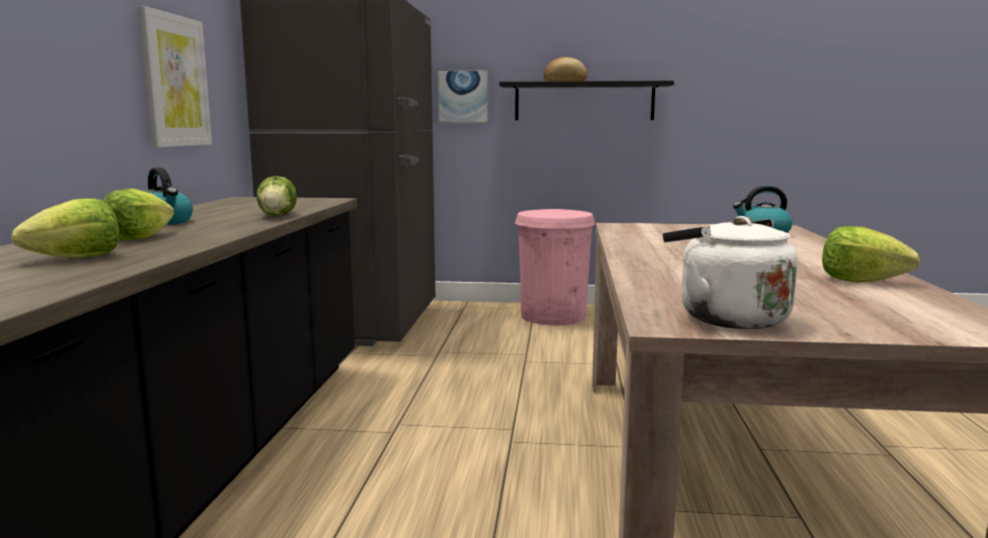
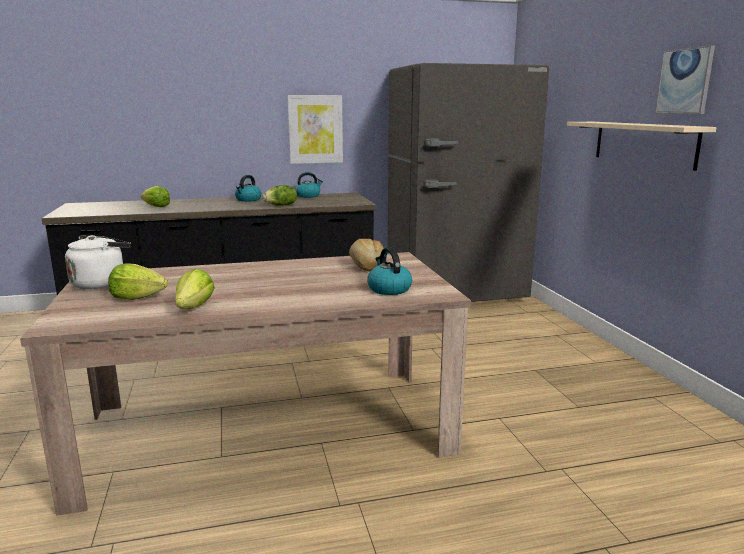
camera: 70 degrees right, 5 degrees up
lettuce [104,188,174,240] -> lettuce moved to [108,264,168,300]
picture [437,69,489,123] -> picture moved to [655,45,715,114]
black shelf [499,81,674,120] -> beige shelf [567,122,717,171]
pink trash can [515,209,596,325] -> none
bread [543,57,588,81] -> bread moved to [349,239,384,271]
none -> kettle [295,172,323,198]

